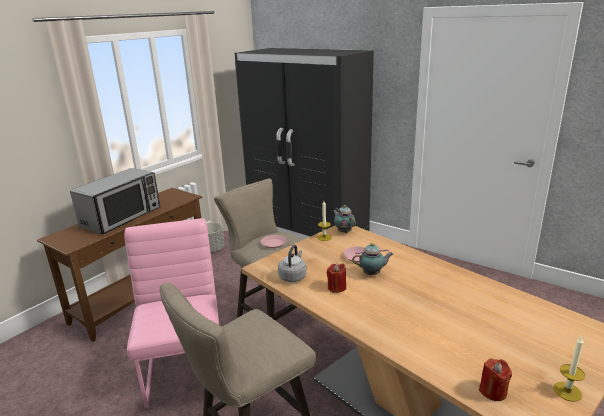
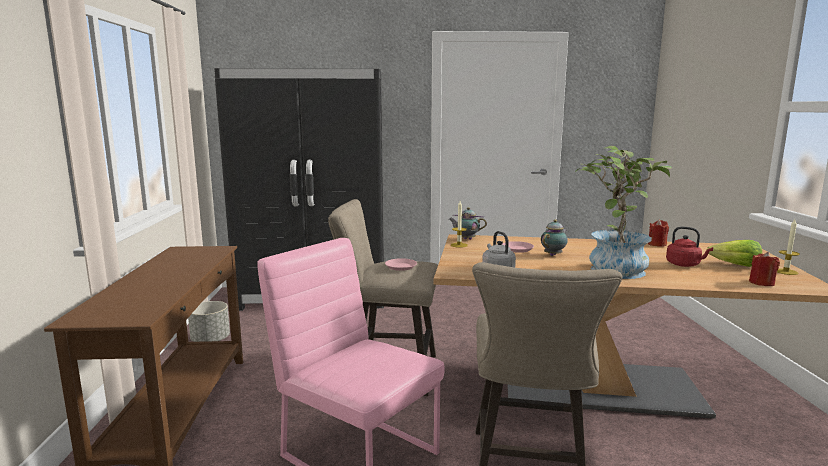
camera: 40 degrees left, 10 degrees down
microwave [70,168,160,234] -> none
red candle [327,263,346,293] -> red candle moved to [648,220,669,247]
none -> potted plant [575,146,672,279]
none -> red kettle [666,226,713,267]
none -> lettuce [707,240,762,267]

